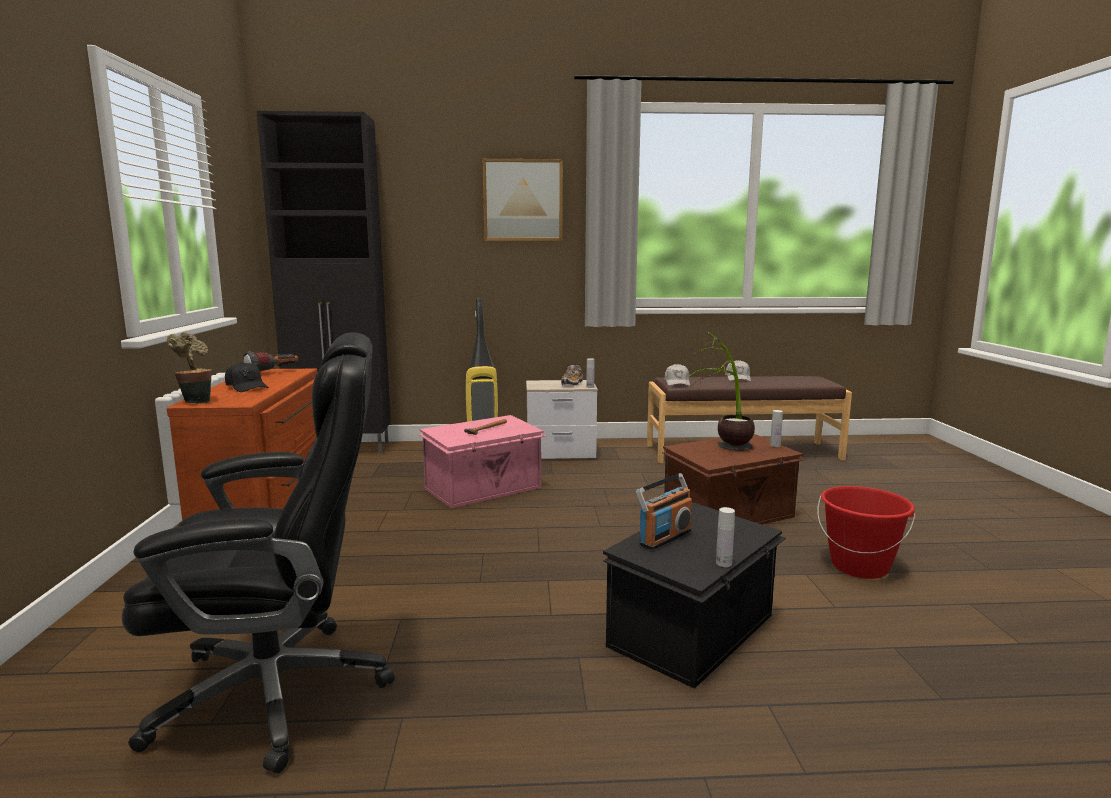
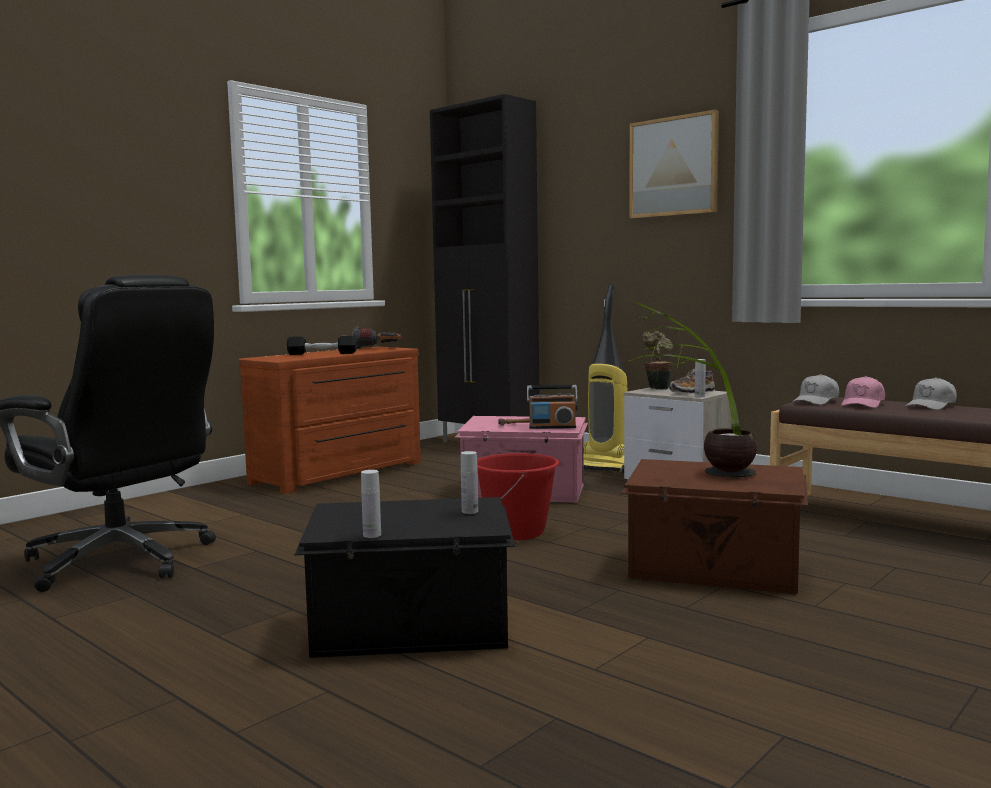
camera: 45 degrees right, 5 degrees down
potted plant [167,332,212,404] -> potted plant moved to [642,331,673,390]
black cap [225,362,269,392] -> black dumbbell [287,335,357,355]
radio [636,473,692,550] -> radio moved to [527,385,578,429]
white bottle [770,410,783,447] -> white bottle moved to [461,451,478,514]
red bucket [817,486,915,579] -> red bucket moved to [477,453,559,540]
none -> pink cap [841,376,885,408]

